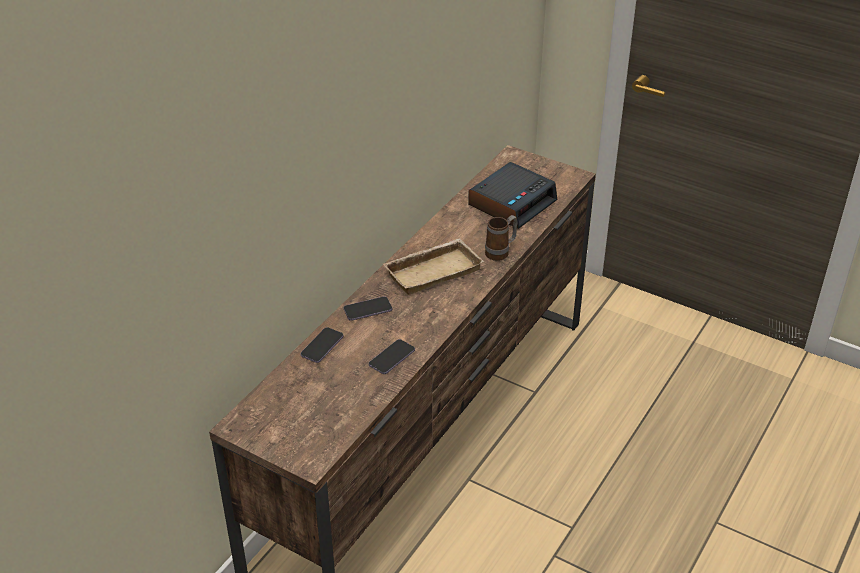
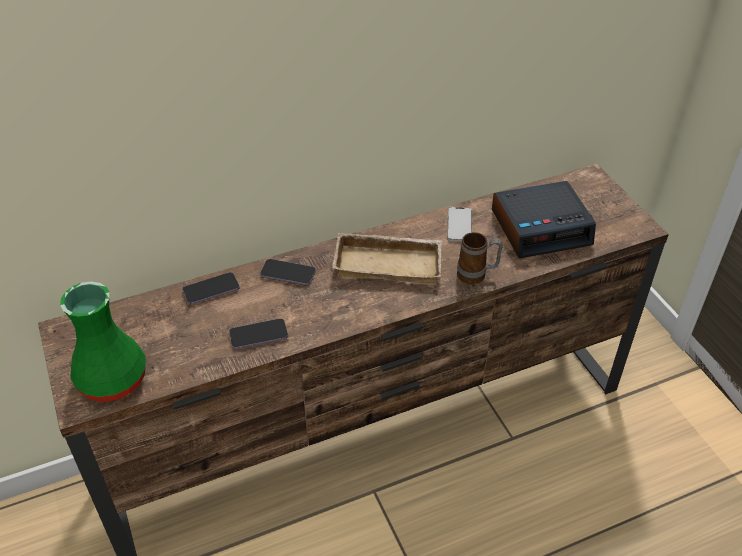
camera: 35 degrees right, 5 degrees up
none -> green vase [60,281,146,402]
none -> phone [447,207,472,242]

